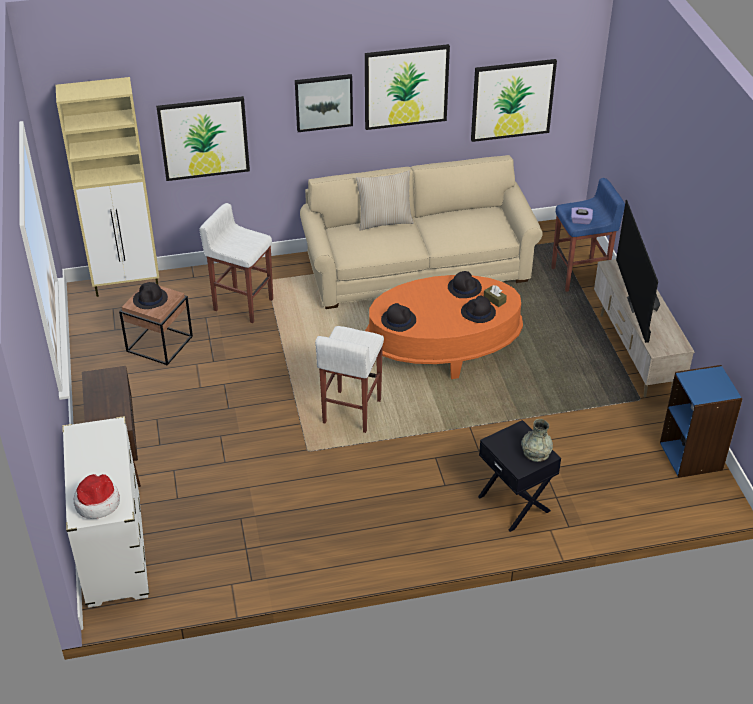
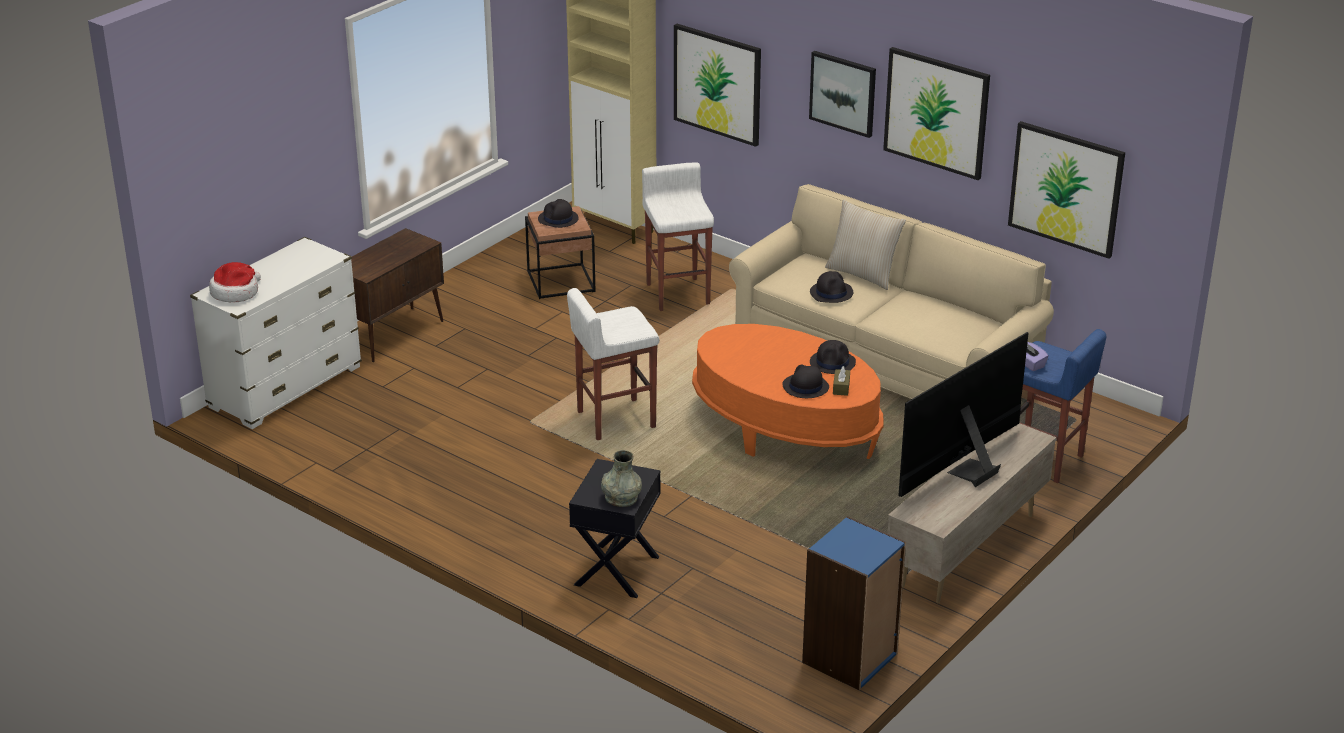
camera: 50 degrees right, 10 degrees down
black hat [381,303,416,332] -> black hat moved to [810,271,853,303]

